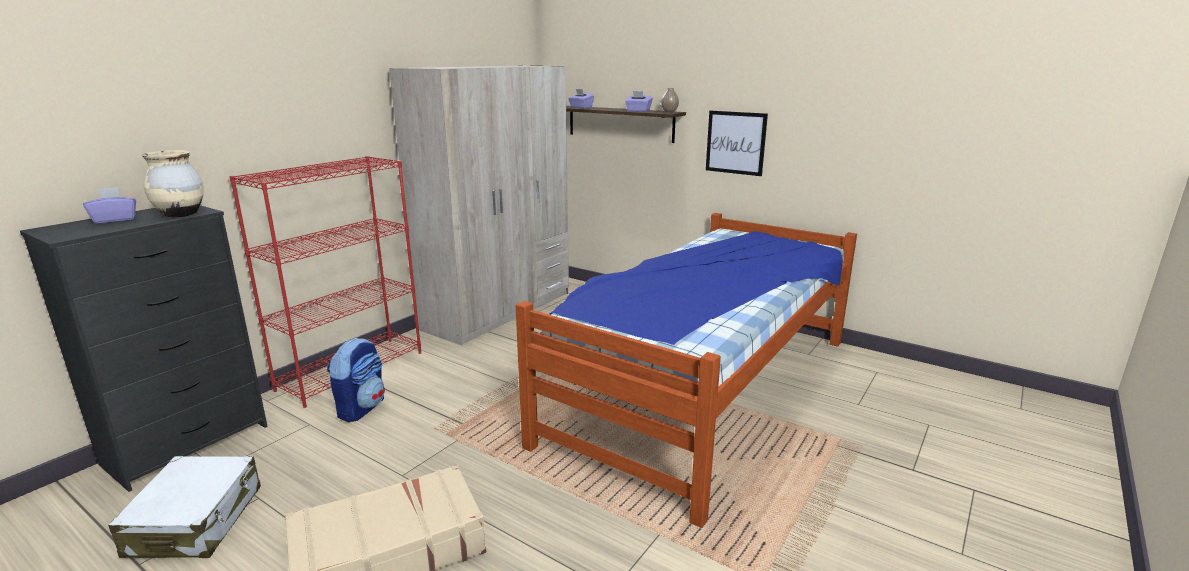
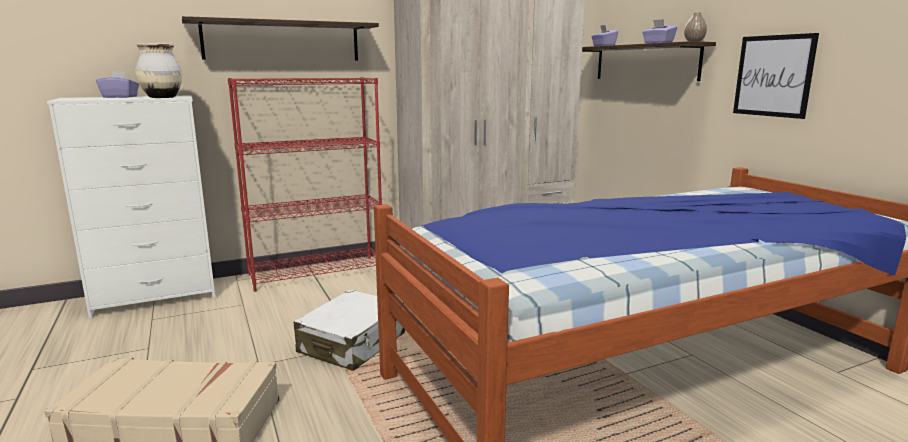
camera: 30 degrees right, 5 degrees down
black dresser [20,205,268,492] -> white dresser [47,95,216,318]
white suitcase [108,456,261,558] -> white suitcase moved to [293,290,405,371]
backpack [327,338,385,422] -> none
none -> shelf [182,16,379,60]

